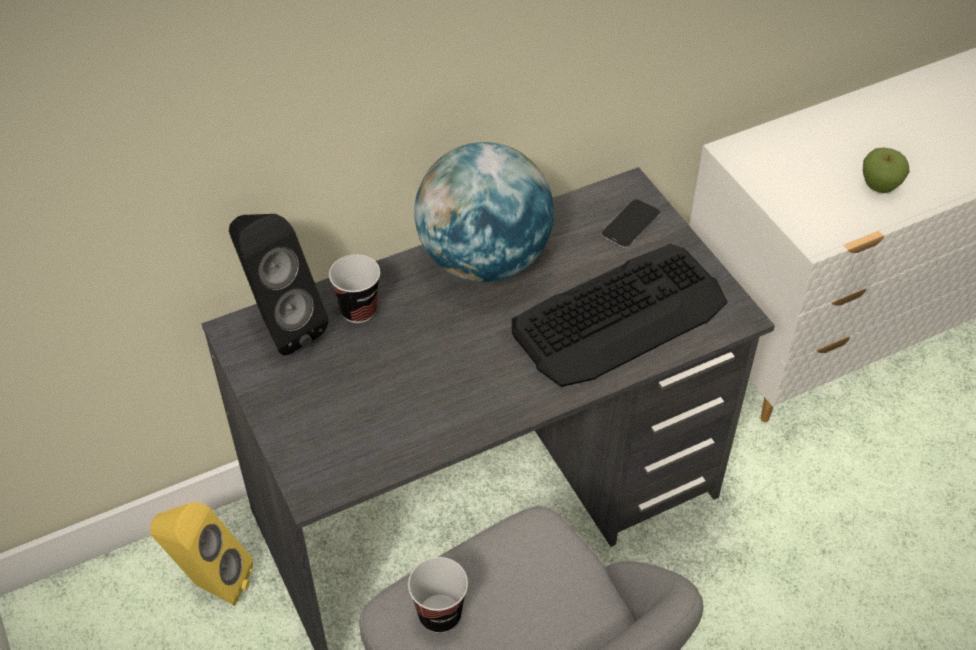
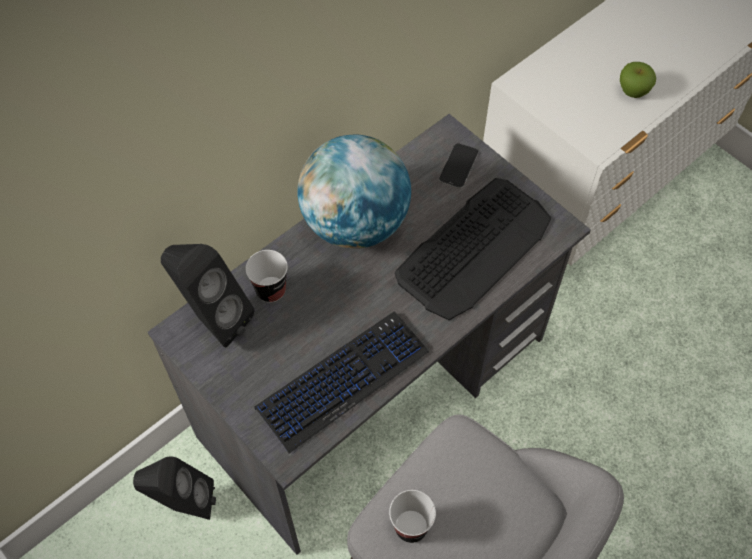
camera: 15 degrees left, 10 degrees up
yellow speaker [150,502,253,606] -> black speaker [133,456,216,520]
none -> keyboard [254,311,429,453]

